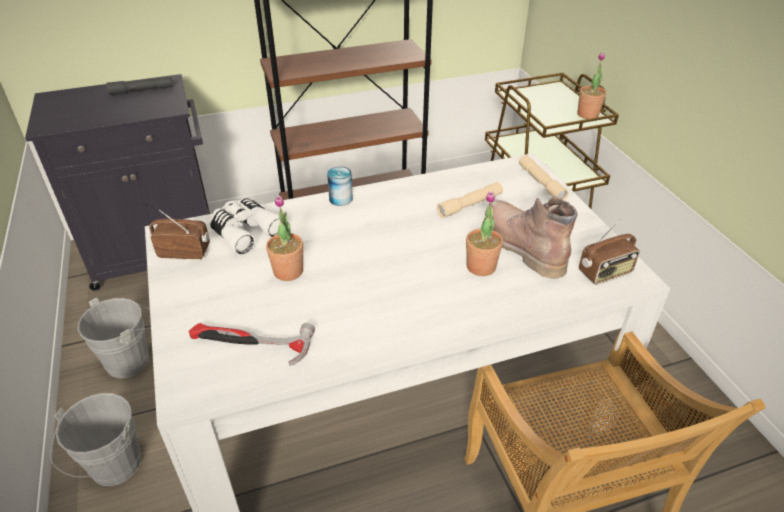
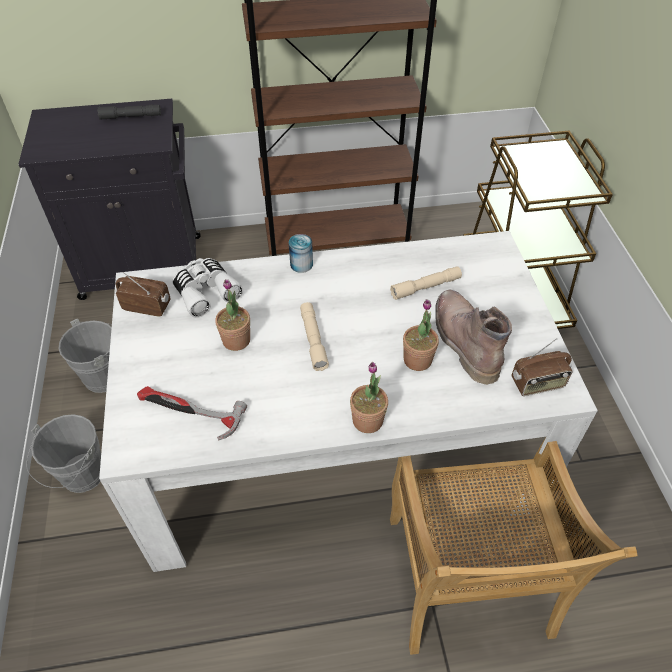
camera: 10 degrees right, 10 degrees up
beige flashlight [519,155,569,200] -> beige flashlight moved to [300,302,329,371]
potted plant [577,52,606,119] -> potted plant moved to [350,362,388,433]

